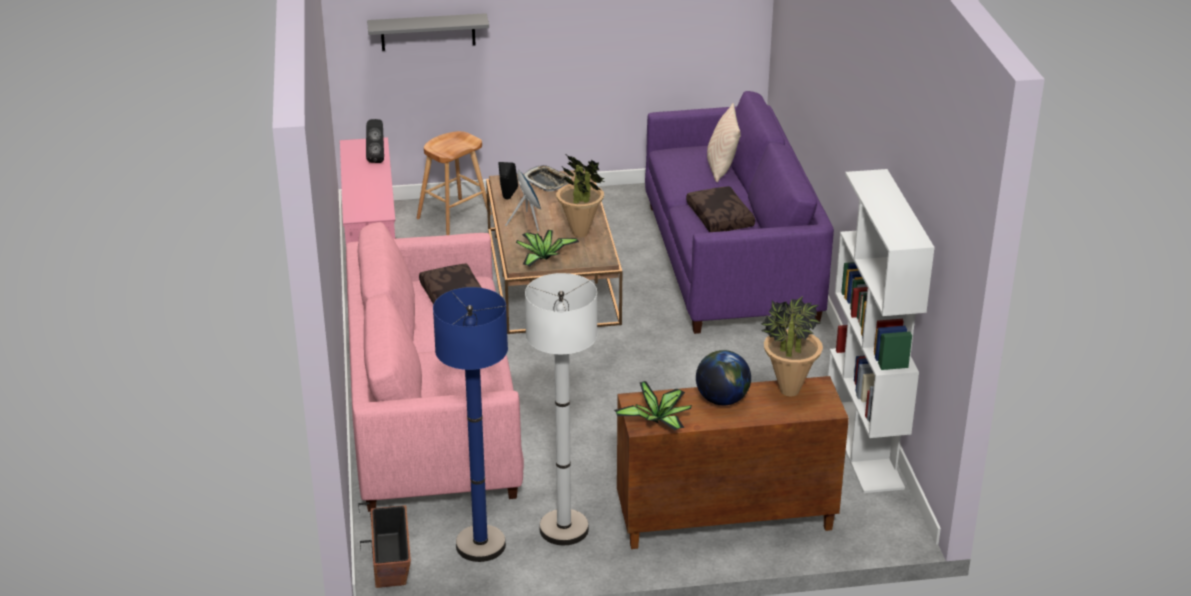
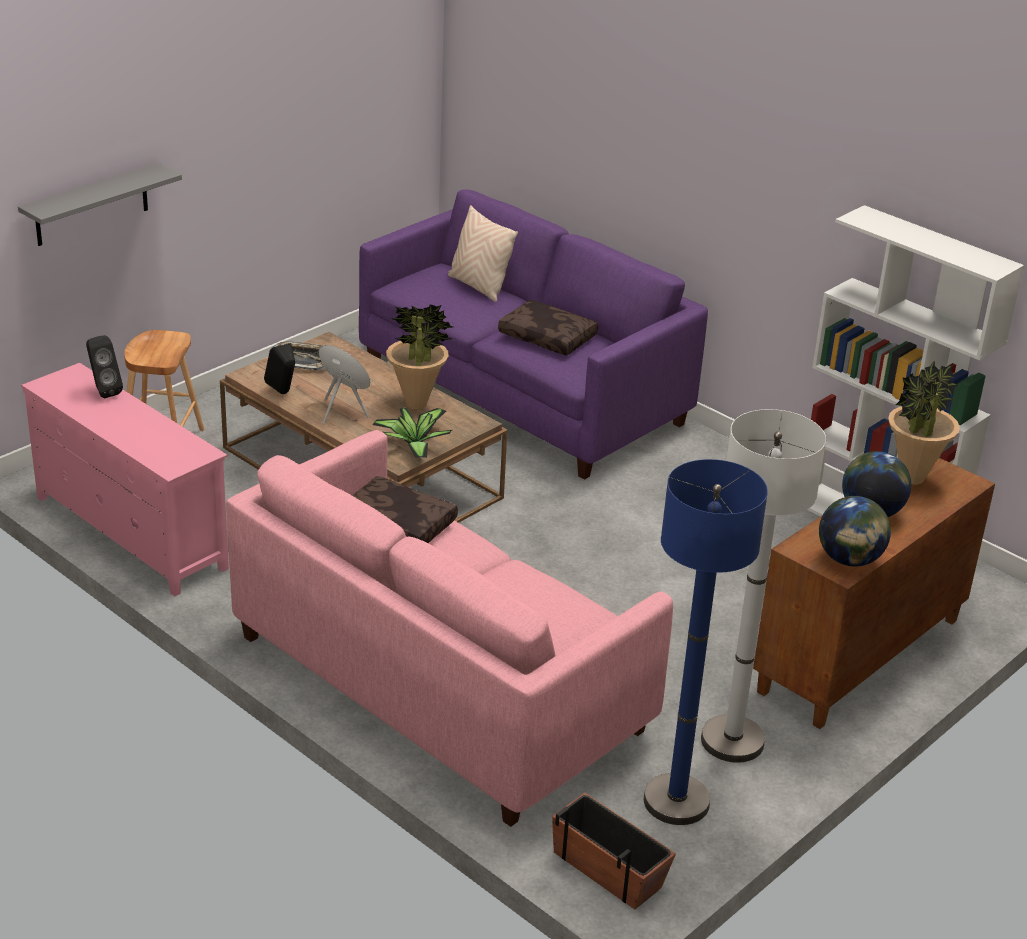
camera: 40 degrees left, 0 degrees up
potted plant [614,381,692,430] -> globe [819,496,891,566]

